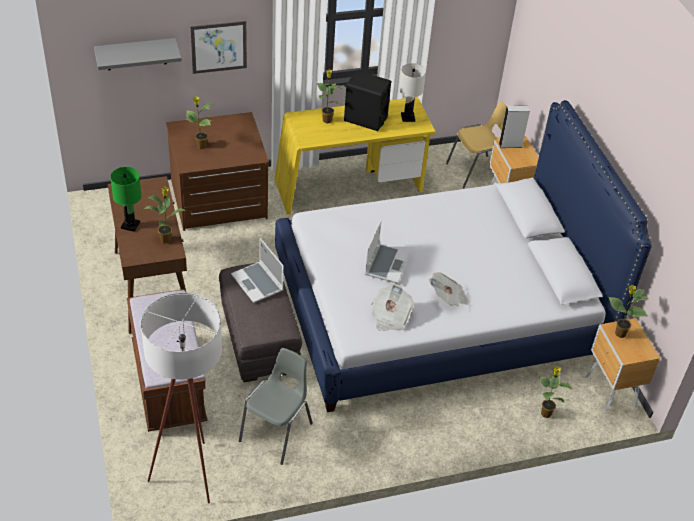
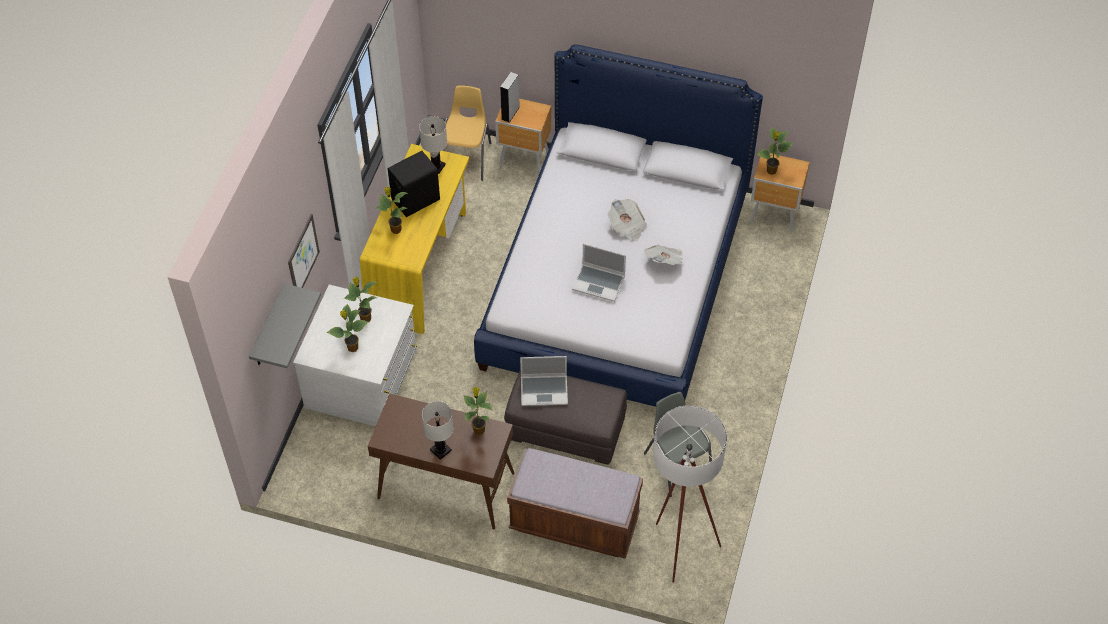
camera: 55 degrees left, 10 degrees up
green table lamp [110,167,142,232] -> white table lamp [422,401,453,460]
brown dresser [166,112,269,231] -> white dresser [293,285,417,427]
laptop [365,220,410,284] -> laptop turned 150 degrees clockwise [572,243,626,302]
newspaper [372,284,414,331] -> newspaper moved to [608,199,647,241]
potted plant [539,366,573,418] -> potted plant moved to [344,277,377,322]

